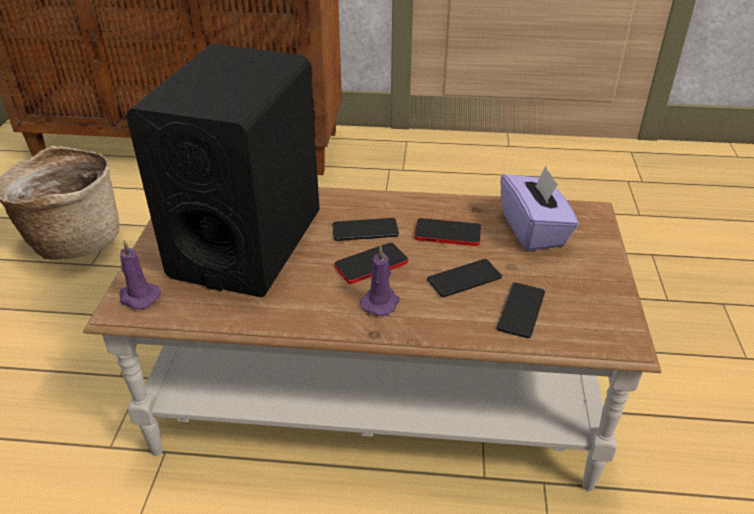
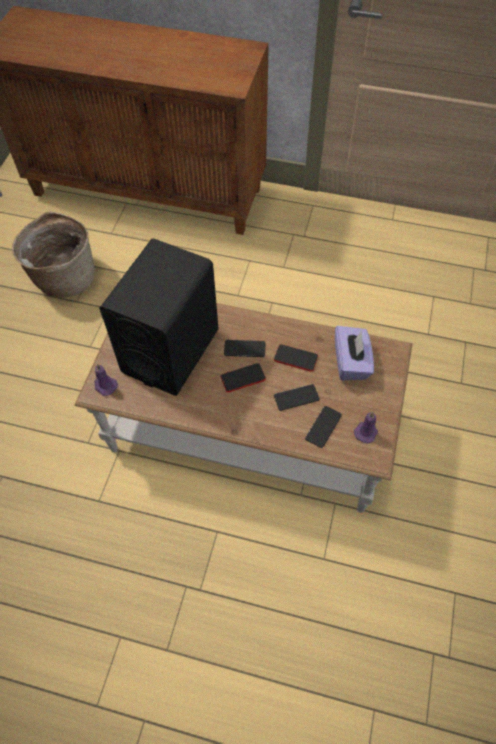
camera: 10 degrees right, 20 degrees up
purple candle [360,245,399,316] -> purple candle moved to [354,412,378,443]

